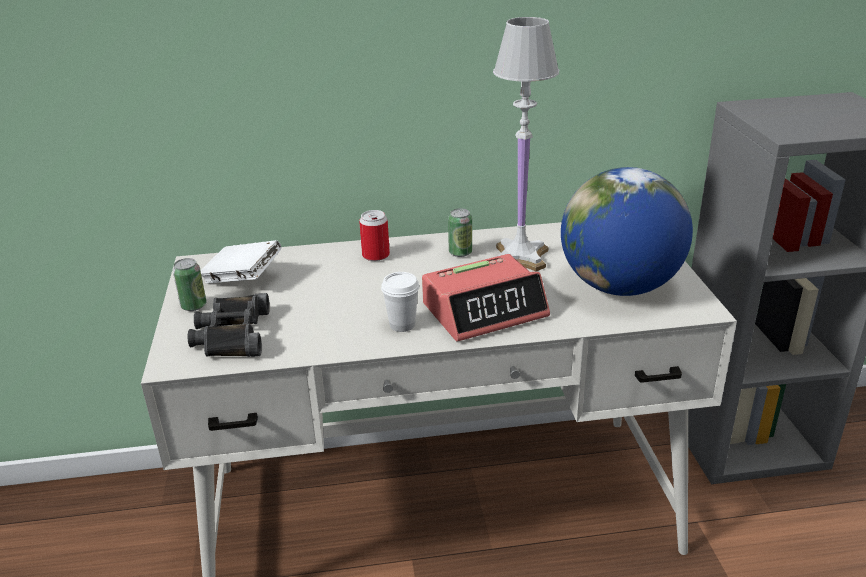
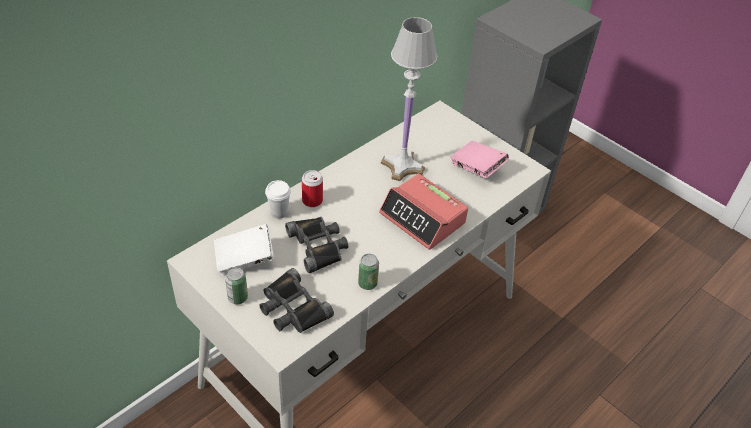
camera: 40 degrees left, 15 degrees up
white cup [381,272,420,332] -> white cup moved to [265,180,291,219]
alarm clock [422,254,550,342] -> alarm clock turned 105 degrees clockwise [379,174,468,250]
can [448,208,472,257] -> can moved to [358,254,379,290]
globe [561,167,693,296] -> pink book [450,141,509,178]
none -> black binoculars [285,217,348,273]

